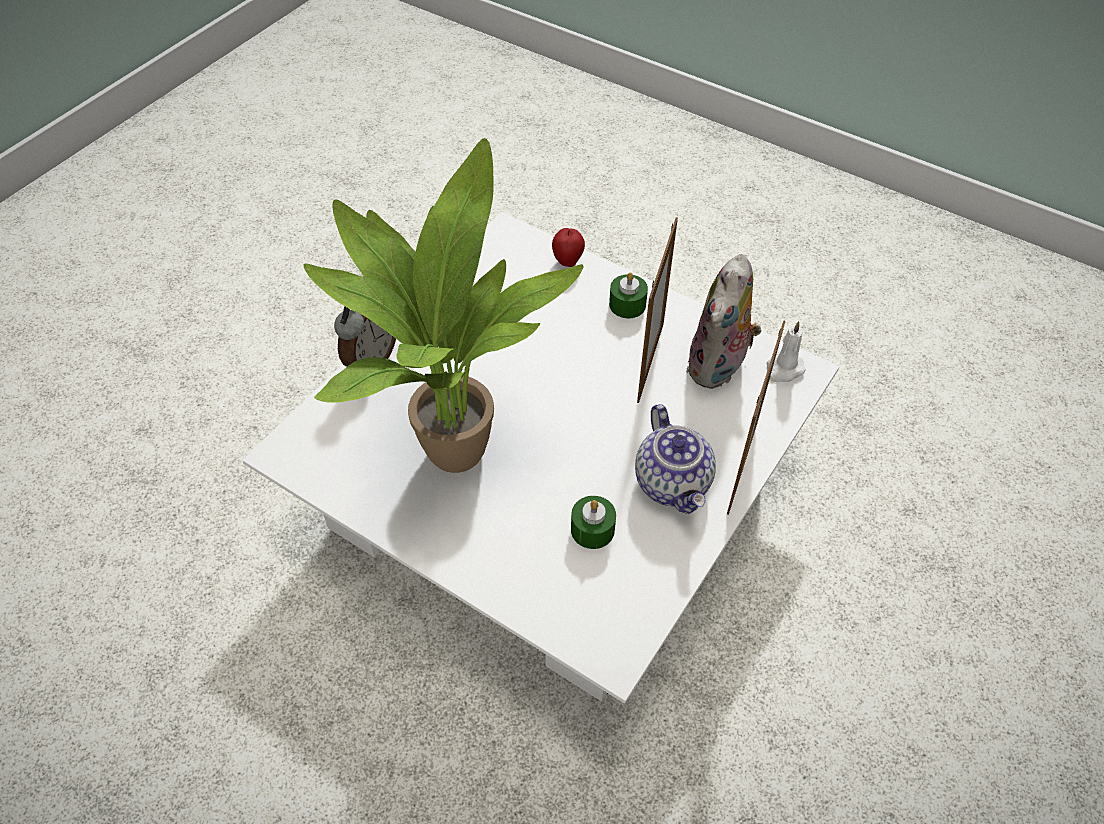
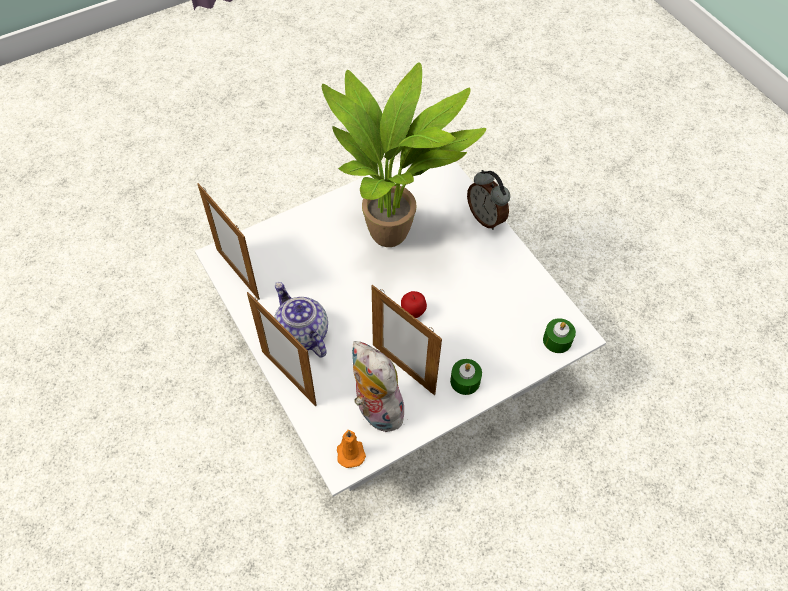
camera: 115 degrees right, 5 degrees up
apple [552,228,585,267] -> apple moved to [401,291,427,318]
green candle [571,496,616,549] -> green candle moved to [543,318,576,353]
teapot [635,404,716,514] -> teapot turned 45 degrees clockwise [274,282,328,358]
white candle [766,321,806,382] -> orange candle [337,430,366,468]
none -> picture frame [198,183,260,300]

